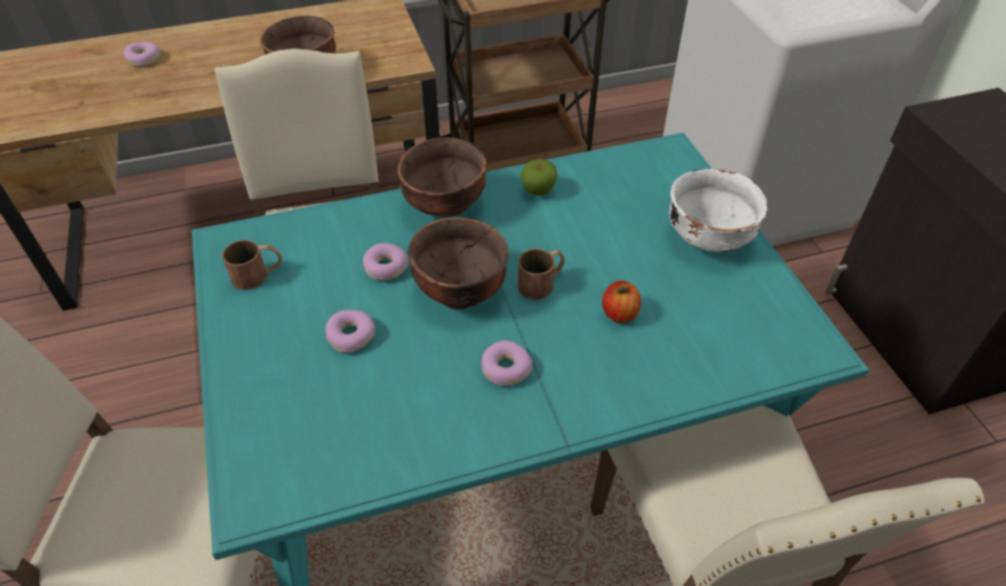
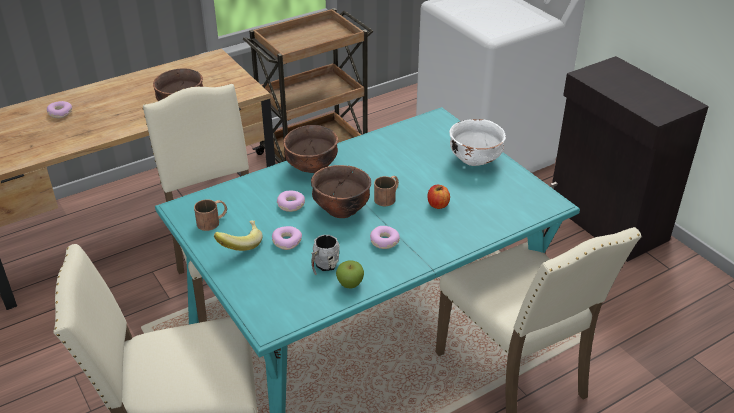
camera: 15 degrees left, 10 degrees down
apple [521,159,558,196] -> apple moved to [336,261,364,288]
none -> banana [214,221,263,251]
none -> grey mug [311,235,340,275]

